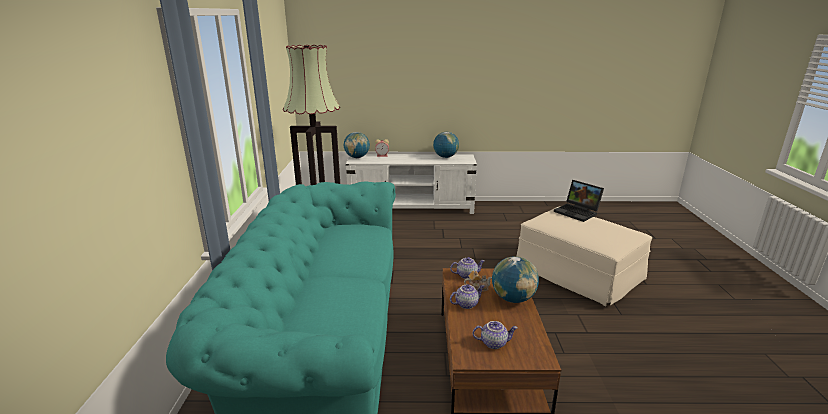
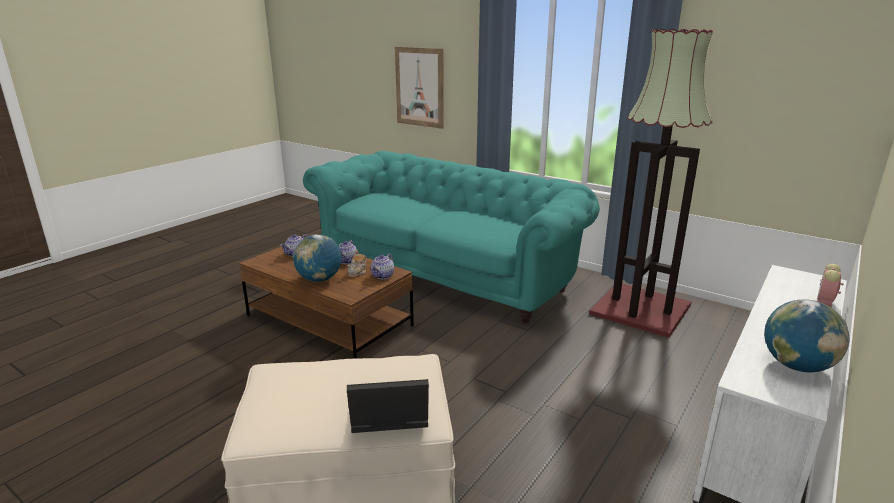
camera: 125 degrees right, 0 degrees up
globe [344,132,370,158] -> none
none -> picture [395,47,444,129]

